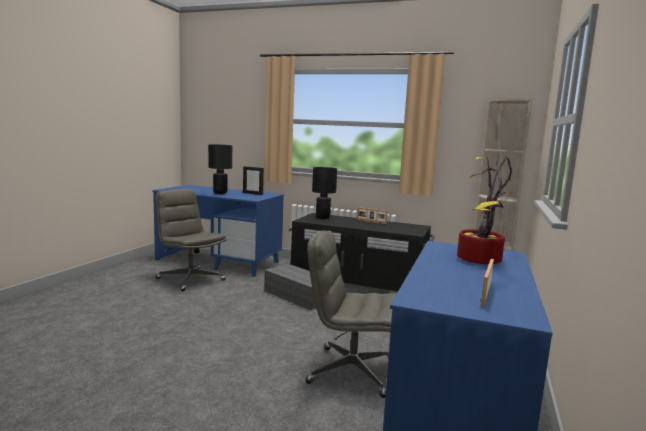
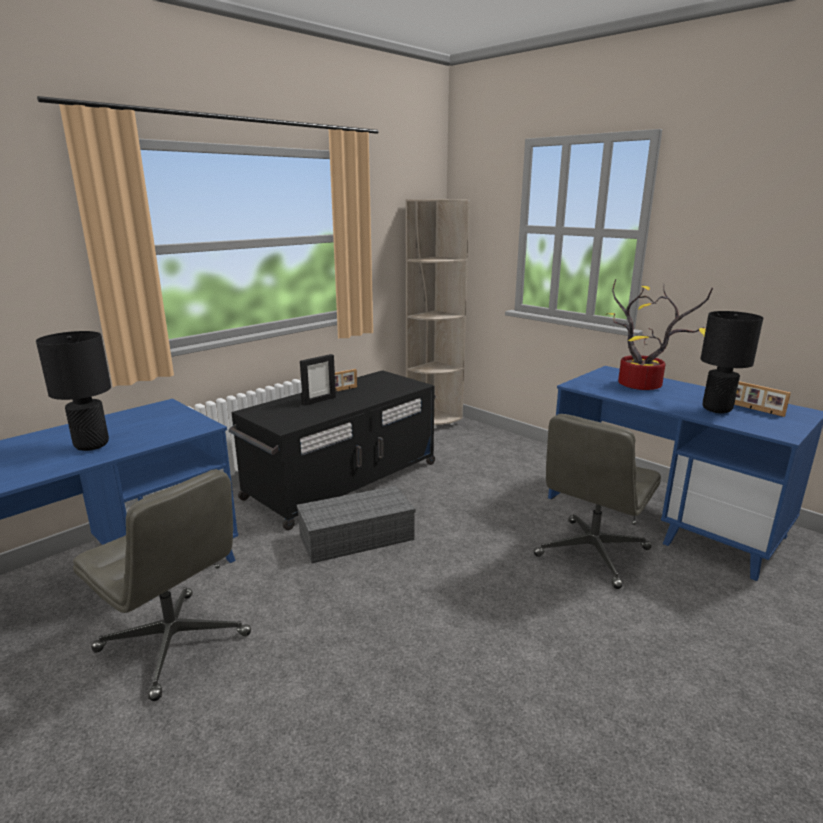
camera: 65 degrees left, 10 degrees up
grey office chair [155,189,227,291] -> grey office chair turned 120 degrees counterclockwise [73,469,251,701]
picture frame [243,166,264,195] -> picture frame moved to [300,354,336,406]
black table lamp [312,167,337,219] -> black table lamp moved to [700,311,763,413]

